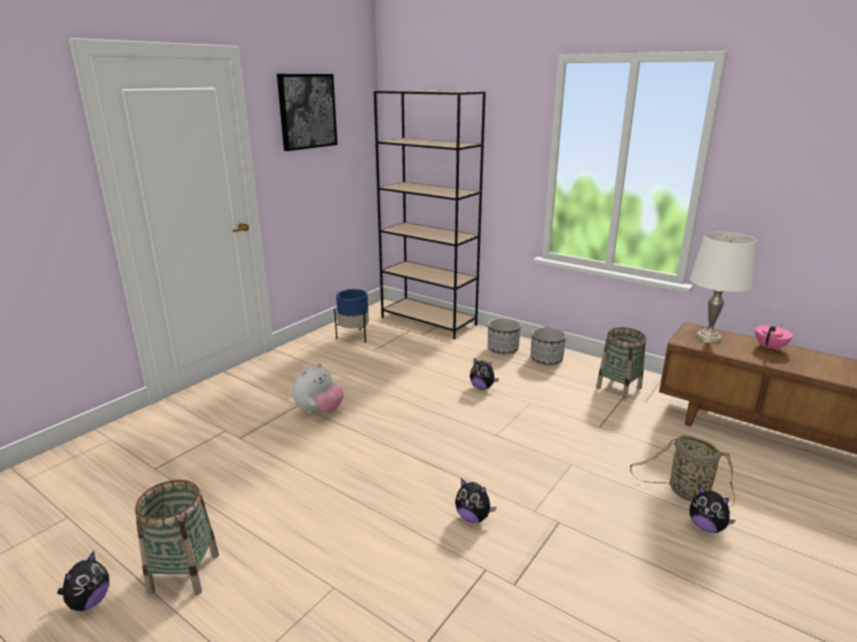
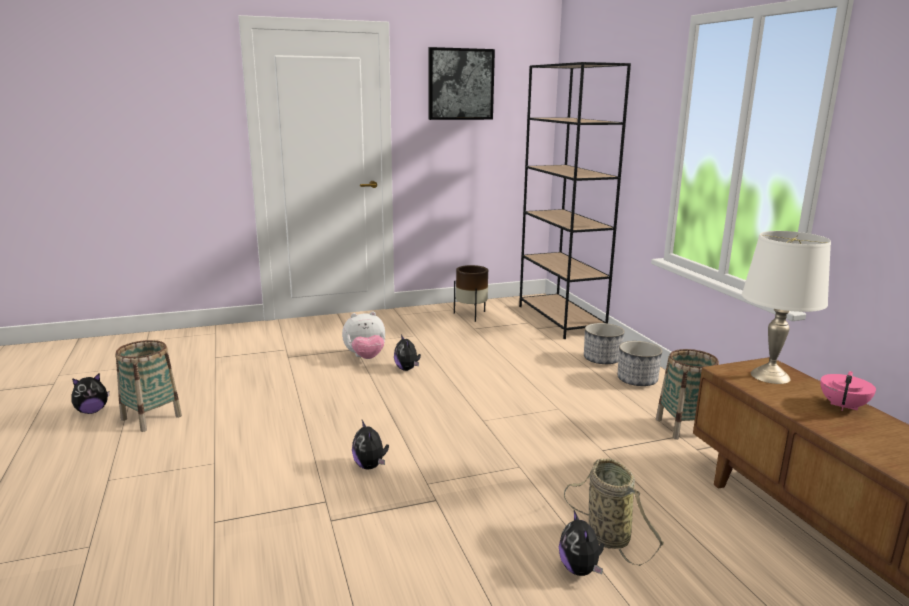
camera: 35 degrees right, 5 degrees down
blue planter [334,289,369,343] -> brown planter [454,265,488,322]
plush toy [470,358,499,390] -> plush toy moved to [394,334,421,371]
pink teapot [755,325,793,350] -> pink teapot turned 45 degrees counterclockwise [820,371,876,411]

